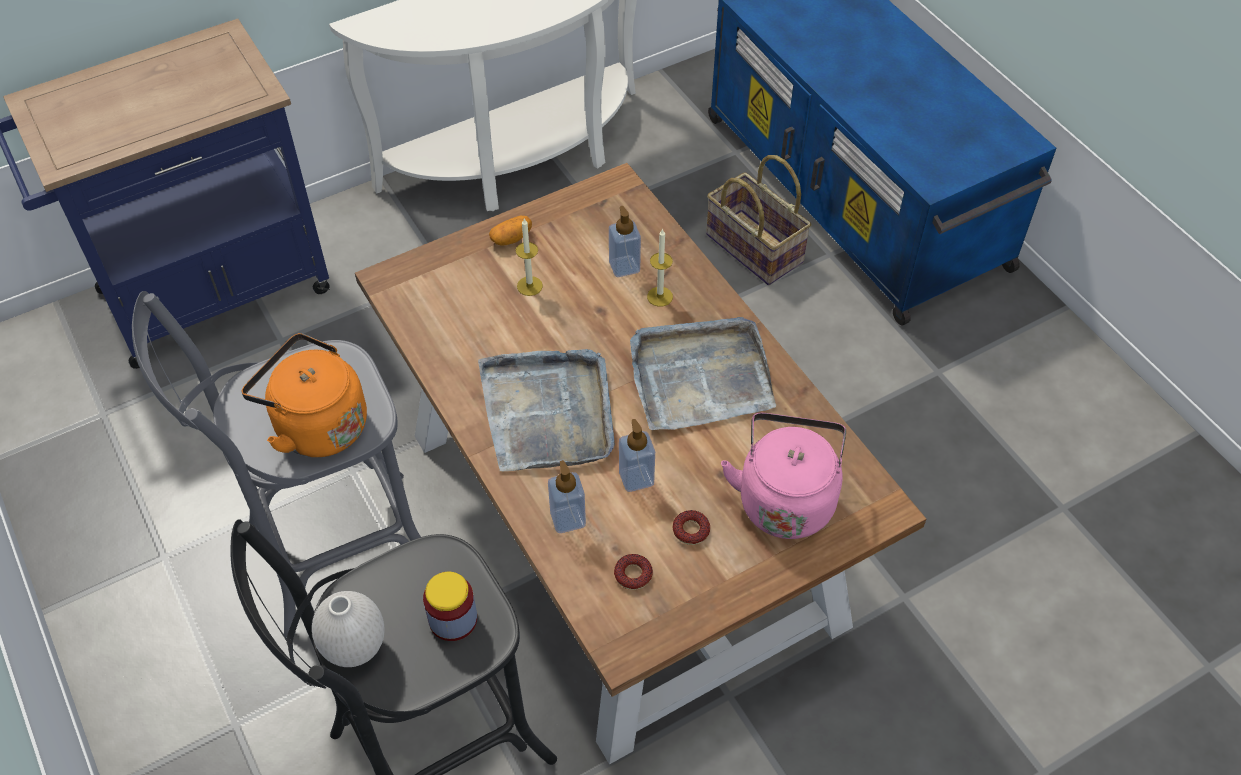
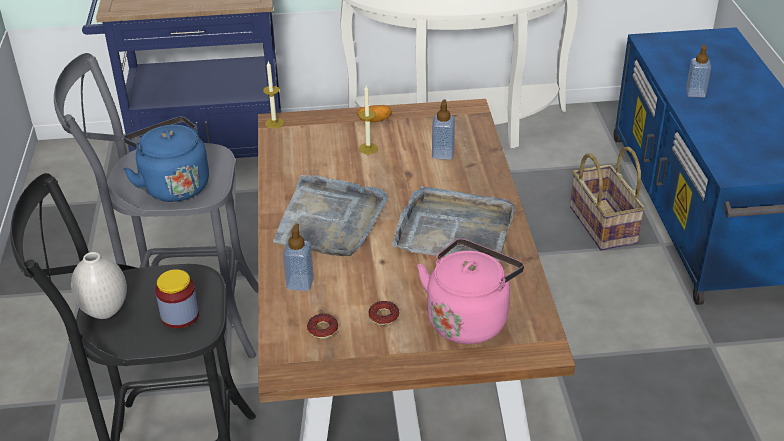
camera: 25 degrees right, 15 degrees down
orange kettle [242,333,367,457] -> blue kettle [124,116,209,202]
soap dispenser [619,419,655,492] -> soap dispenser moved to [686,44,711,98]
candle [647,228,673,307] -> candle moved to [263,61,284,129]

